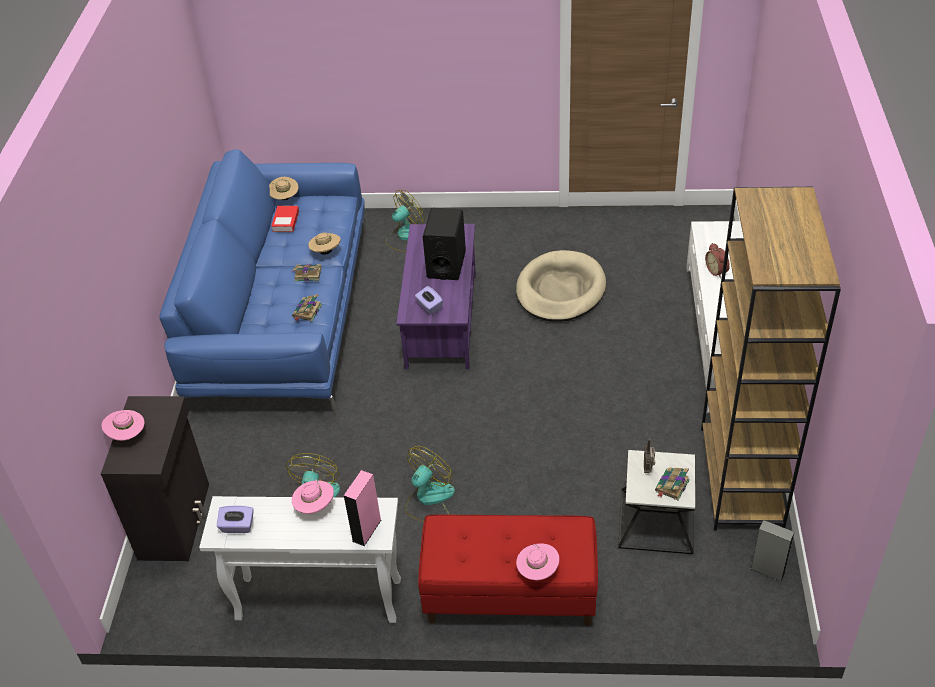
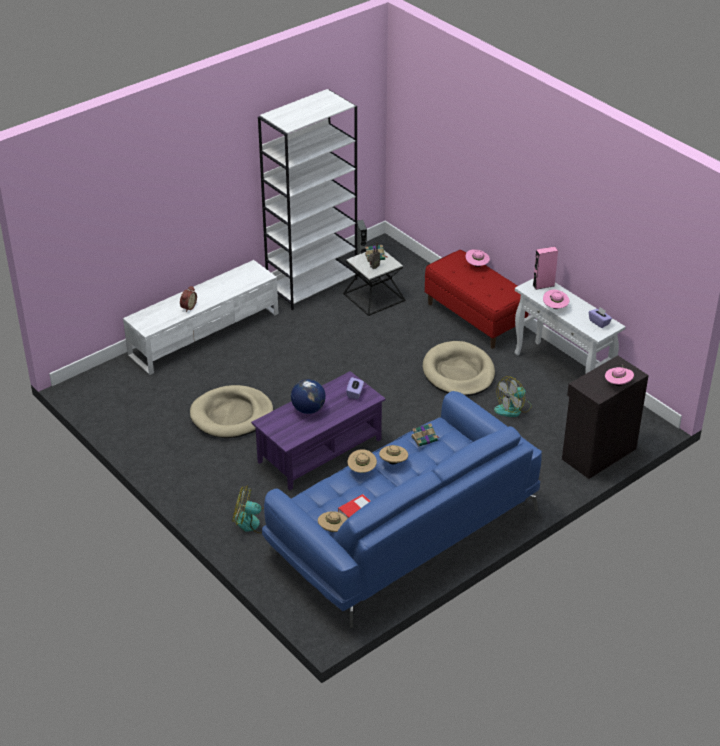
camera: 135 degrees left, 5 degrees down
book [292,264,322,281] -> beige hat [379,445,408,464]
fan [405,446,455,522] -> beige dog bed [423,341,495,396]
black speaker [423,208,466,280] -> globe [291,379,326,414]
brown bookcase [701,187,841,531] -> white bookcase [258,89,357,310]

